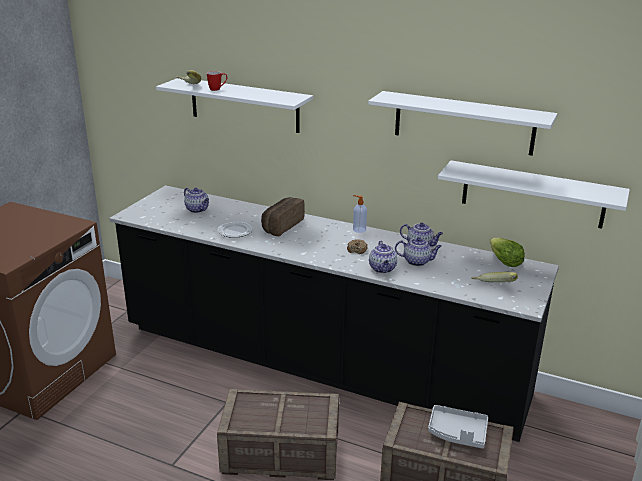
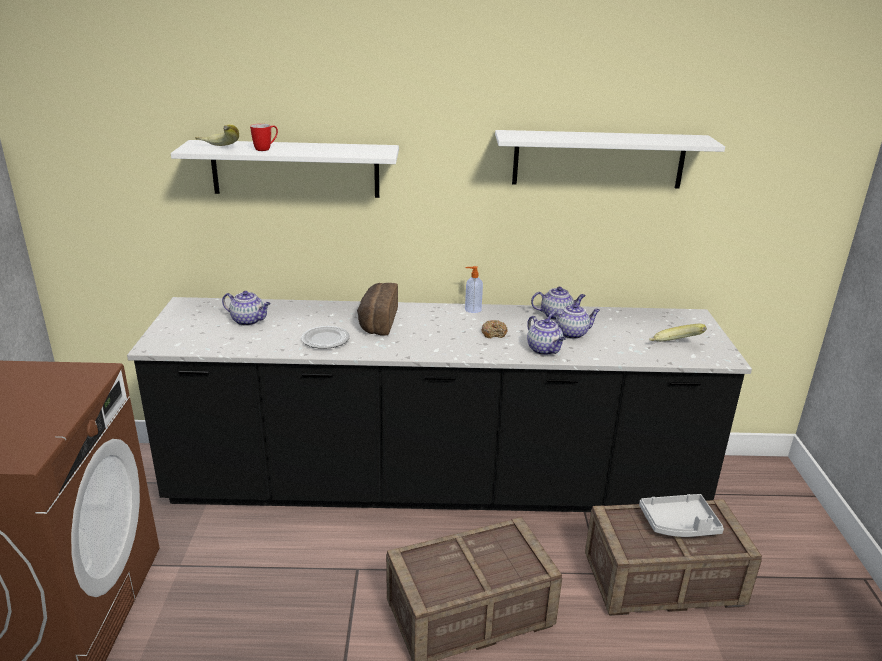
camera: 25 degrees left, 0 degrees up
white shelf [438,160,630,229] -> none
lettuce [490,238,525,267] -> none

